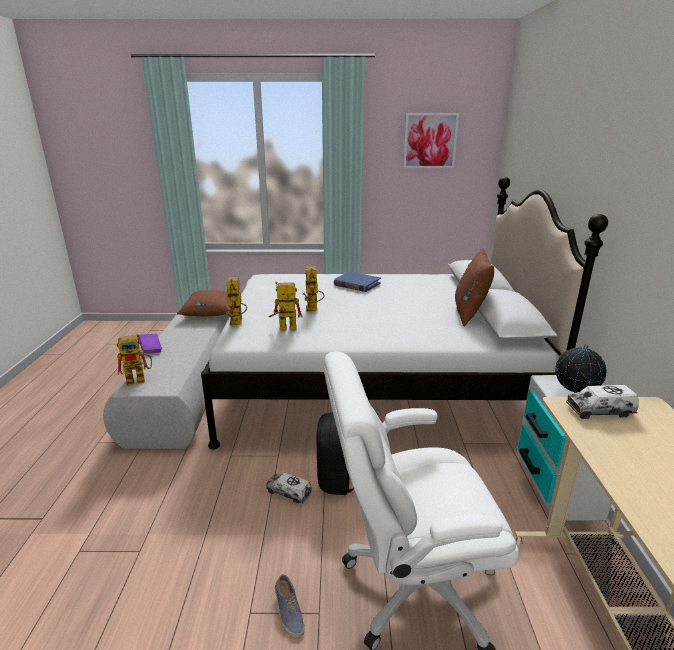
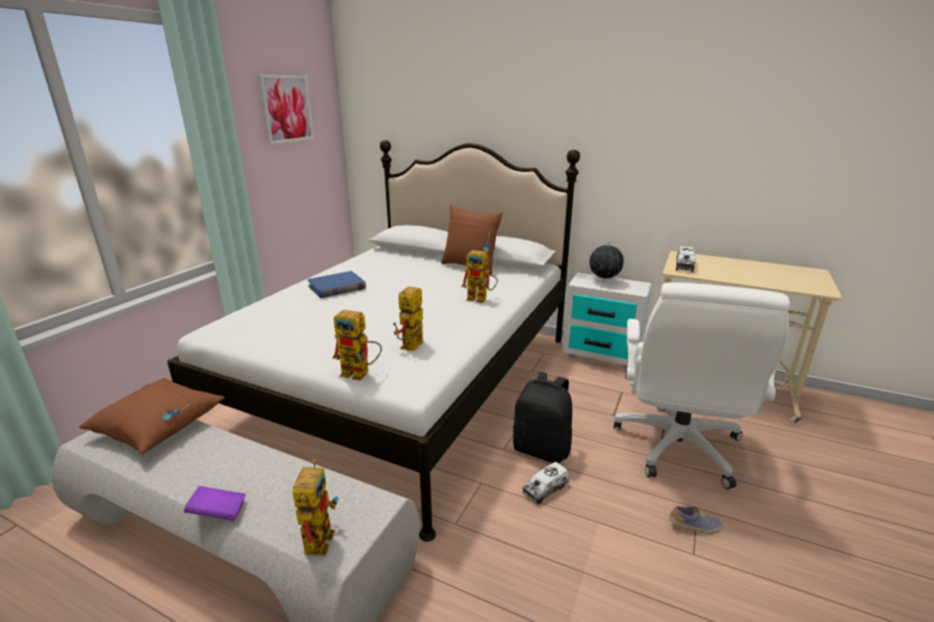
camera: 65 degrees left, 0 degrees up
toy robot [303,266,325,312] -> toy robot moved to [461,250,498,303]

